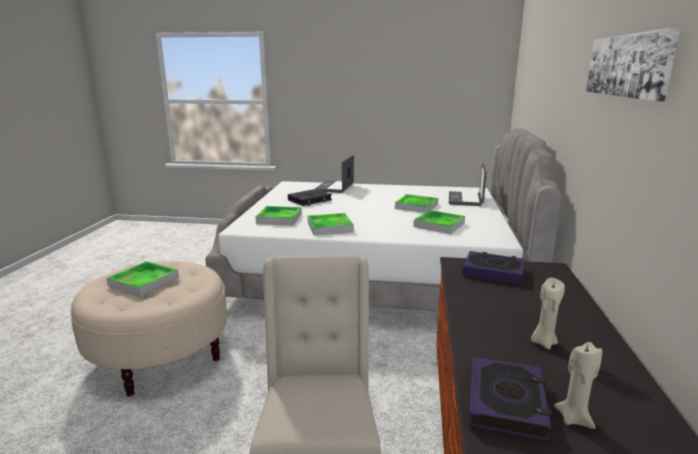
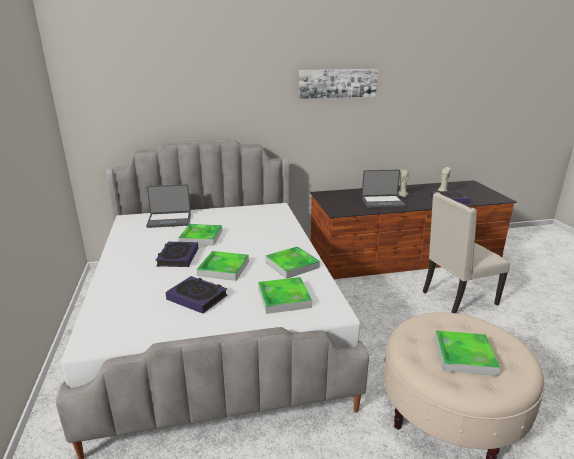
camera: 110 degrees left, 5 degrees up
laptop [315,155,354,193] -> laptop moved to [362,170,406,208]
tray [413,210,465,234] -> tray moved to [197,251,249,281]
book [462,251,525,285] -> book moved to [156,242,198,267]

